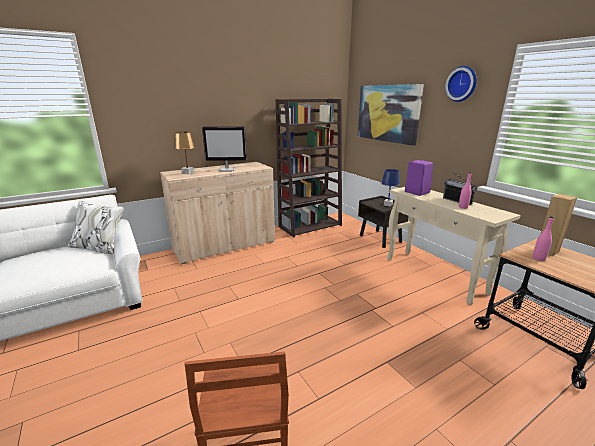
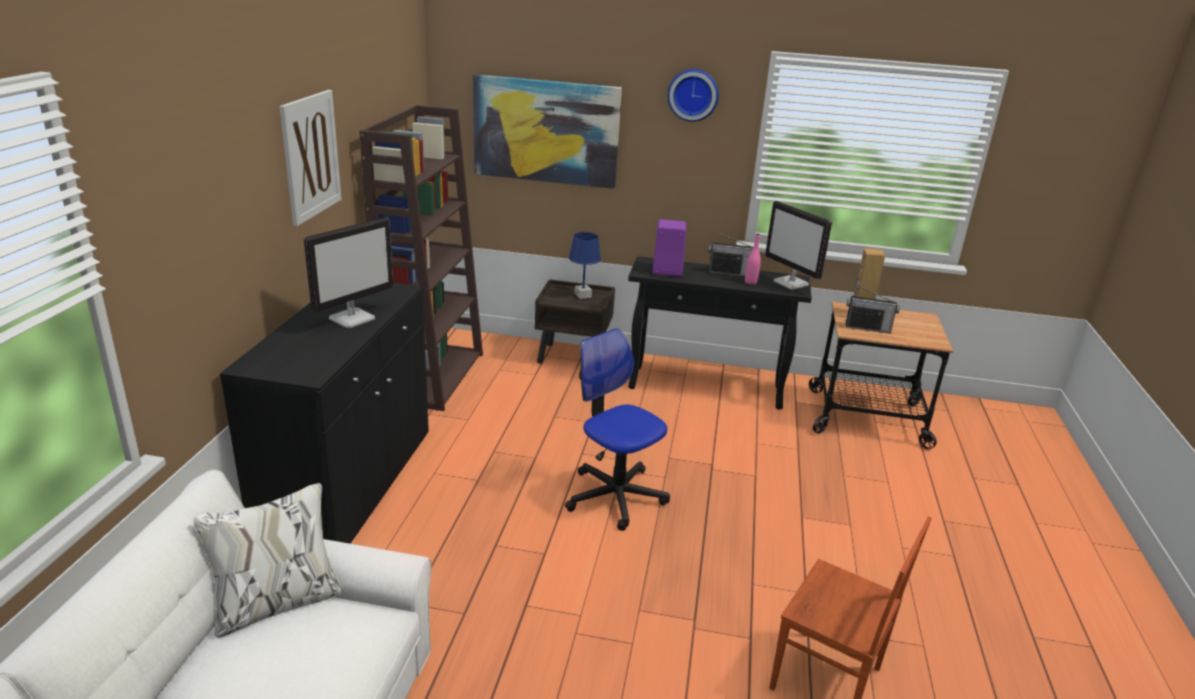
camera: 50 degrees left, 5 degrees up
beige cabinet [160,162,275,264] -> black cabinet [220,283,429,544]
brown table lamp [174,132,196,174] -> none
beige console table [387,187,521,305] -> black console table [628,256,812,410]
pink bottle [533,216,554,261] -> radio [846,286,900,334]
none -> picture [280,90,341,226]
none -> office chair [565,328,670,531]
none -> monitor [765,201,832,290]

